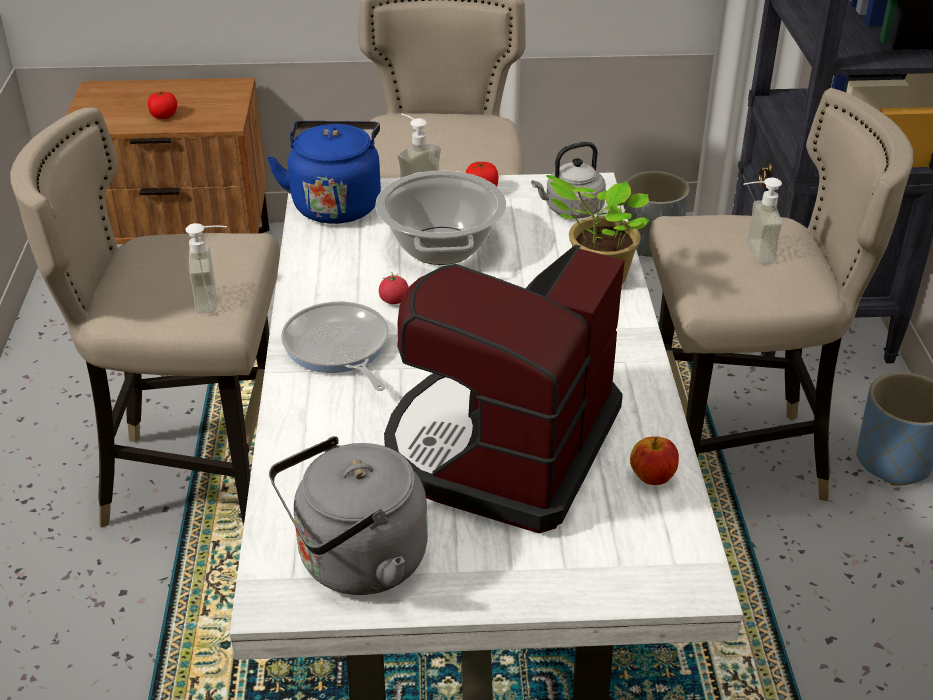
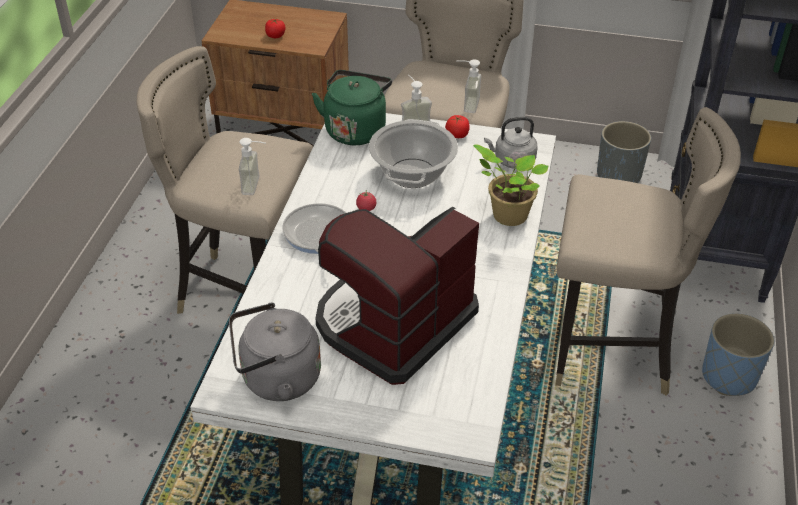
camera: 15 degrees right, 5 degrees up
blue kettle [267,121,381,224] -> green kettle [312,70,392,145]
apple [630,436,679,485] -> none
soap dispenser [743,178,782,264] -> soap dispenser moved to [456,59,481,113]

